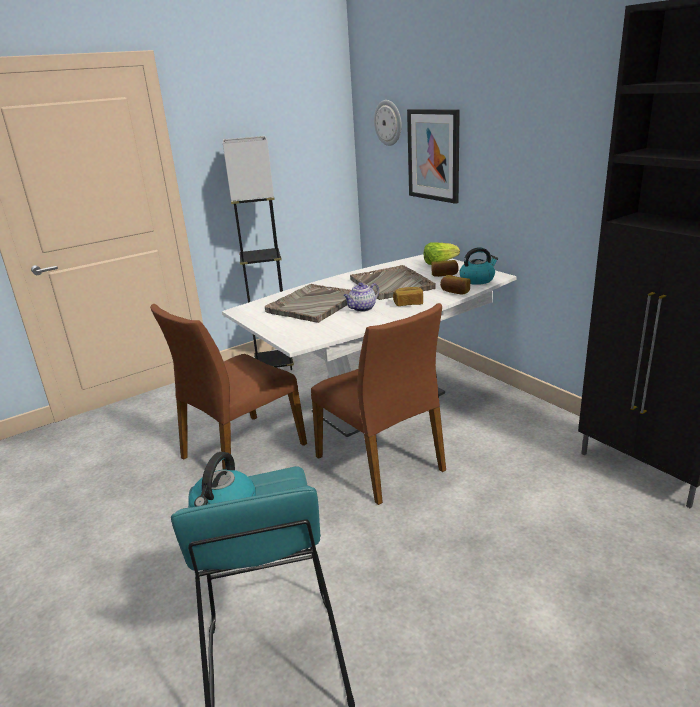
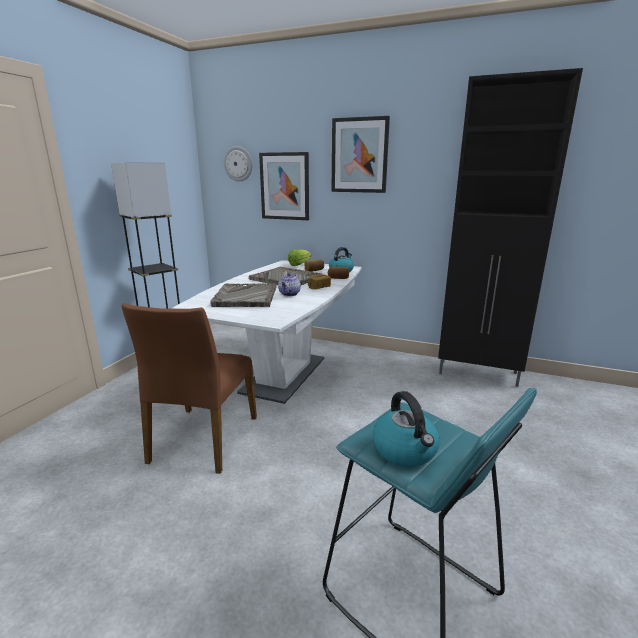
camera: 35 degrees left, 5 degrees down
brown chair [311,303,446,505] -> none
none -> picture [331,116,390,193]

